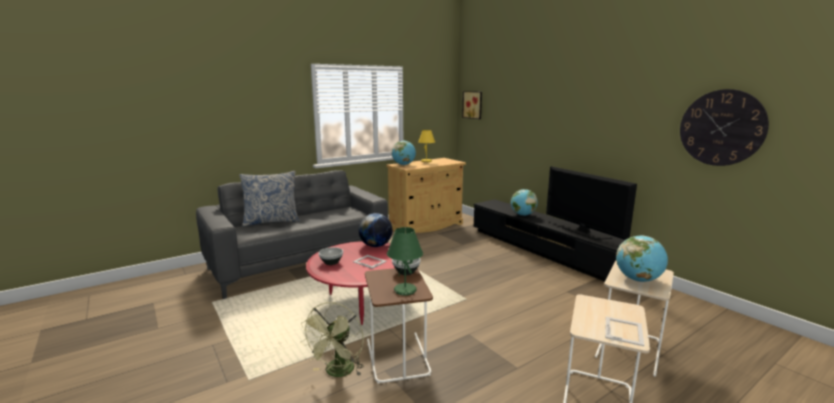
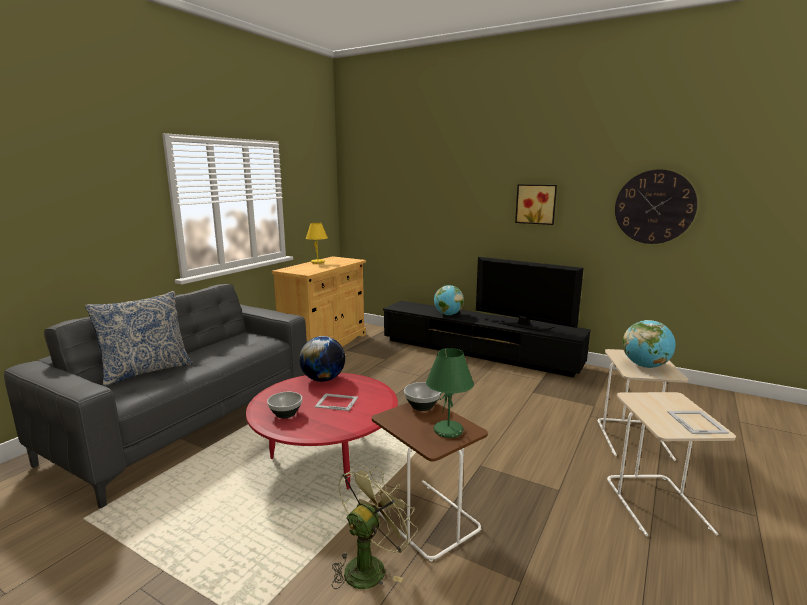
camera: 25 degrees left, 0 degrees up
green fan [300,302,364,377] -> green fan turned 135 degrees counterclockwise [332,464,418,589]
globe [392,141,416,165] -> none
picture [462,91,482,119] -> picture moved to [515,184,557,225]

